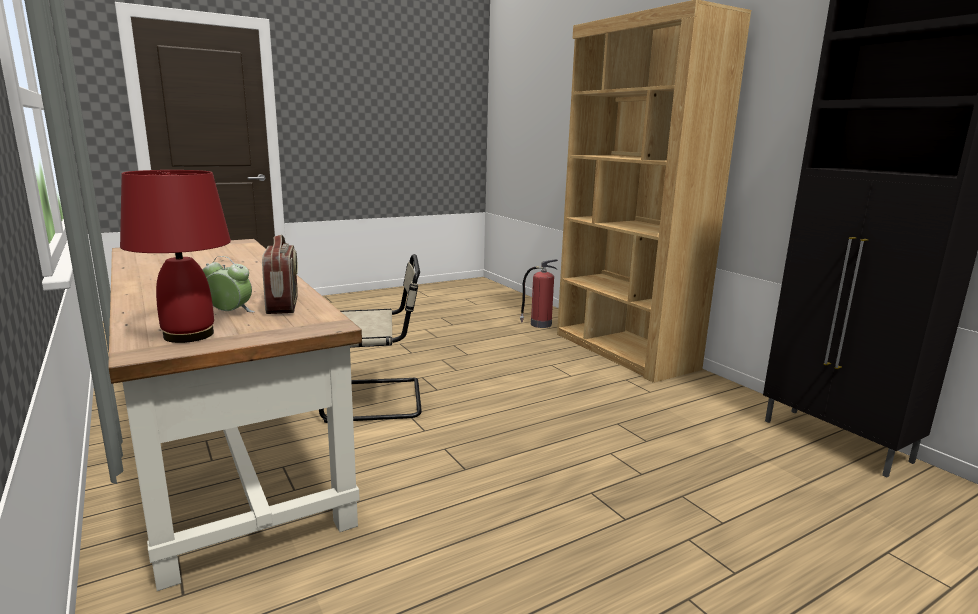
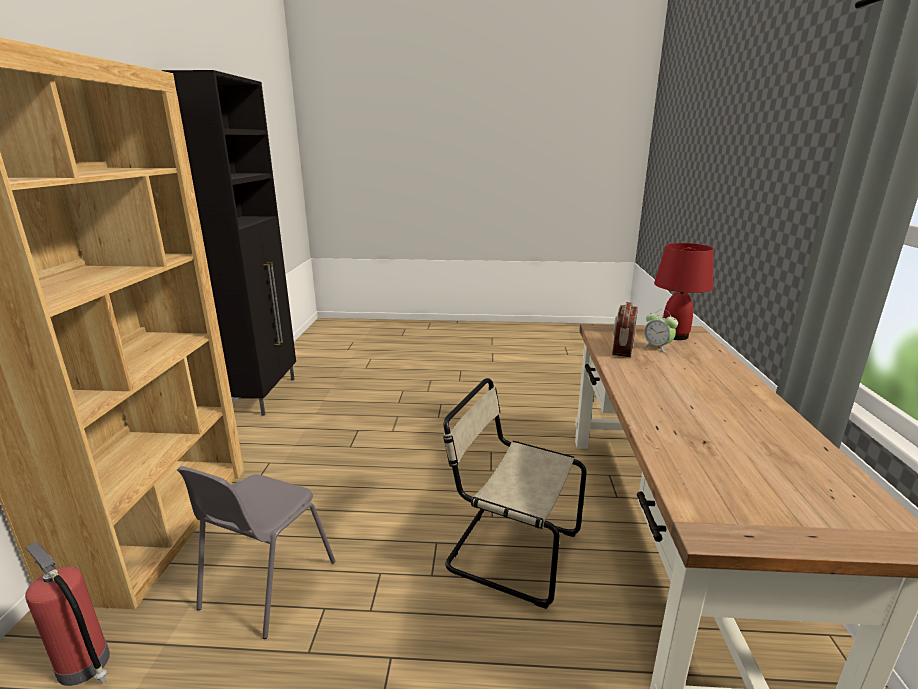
camera: 145 degrees left, 5 degrees up
none -> grey chair [177,466,335,639]

